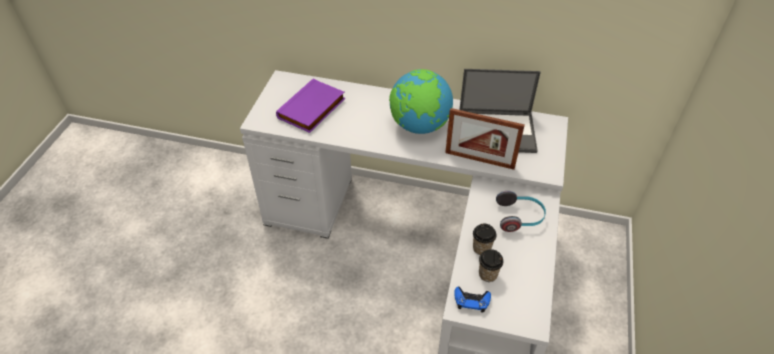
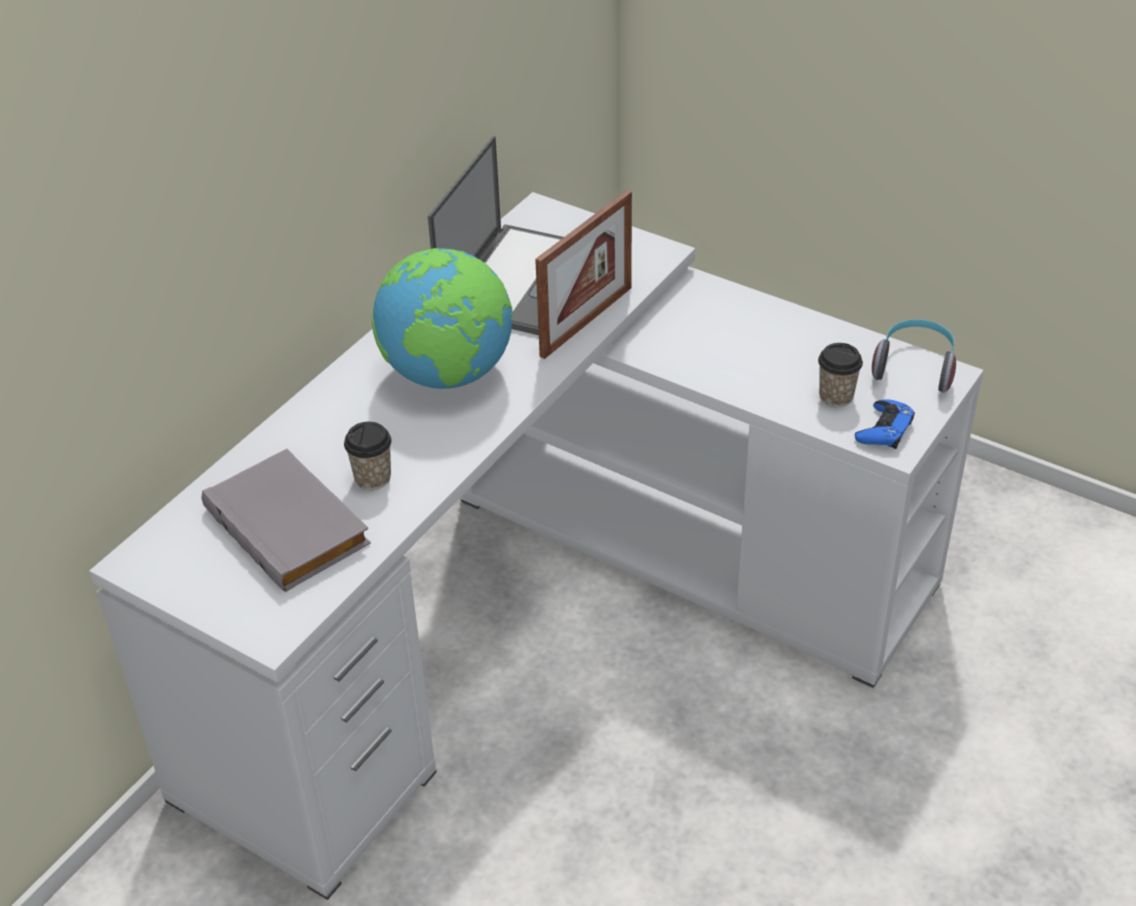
camera: 70 degrees left, 5 degrees down
purple book [276,78,345,133] -> grey book [202,449,371,592]
cup [473,224,497,255] -> cup moved to [344,422,392,490]
headphones [496,191,546,232] -> headphones moved to [872,319,956,393]

